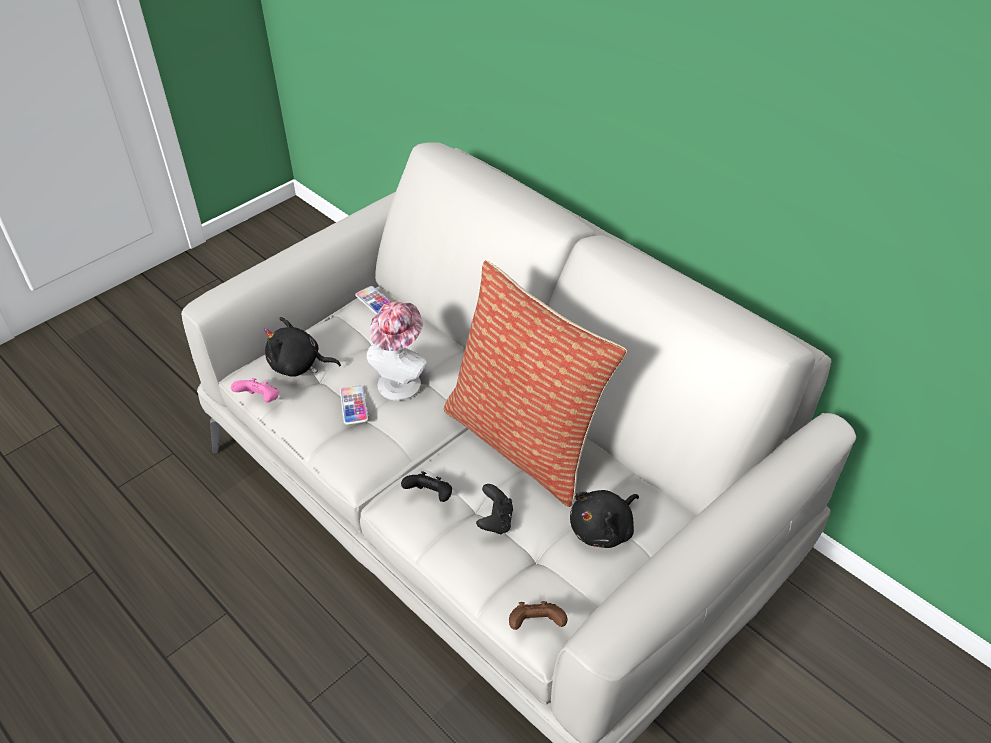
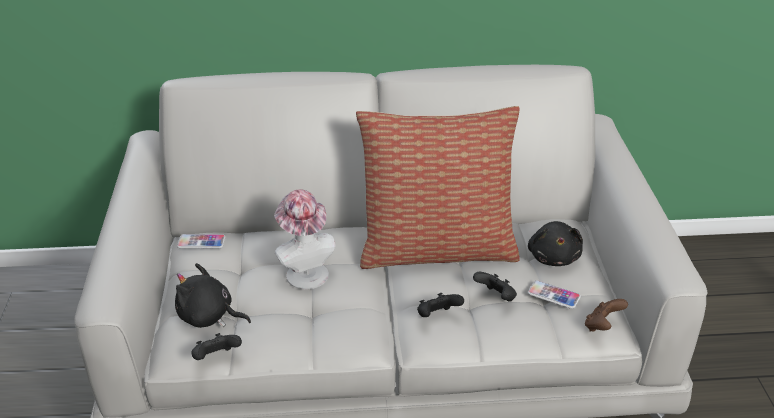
camera: 50 degrees left, 10 degrees down
pink game controller [231,378,279,402] -> black game controller [191,333,242,360]
black plush toy [264,317,341,377] -> black plush toy turned 60 degrees clockwise [175,263,251,328]
phone [340,385,368,425] -> phone moved to [528,280,581,309]

